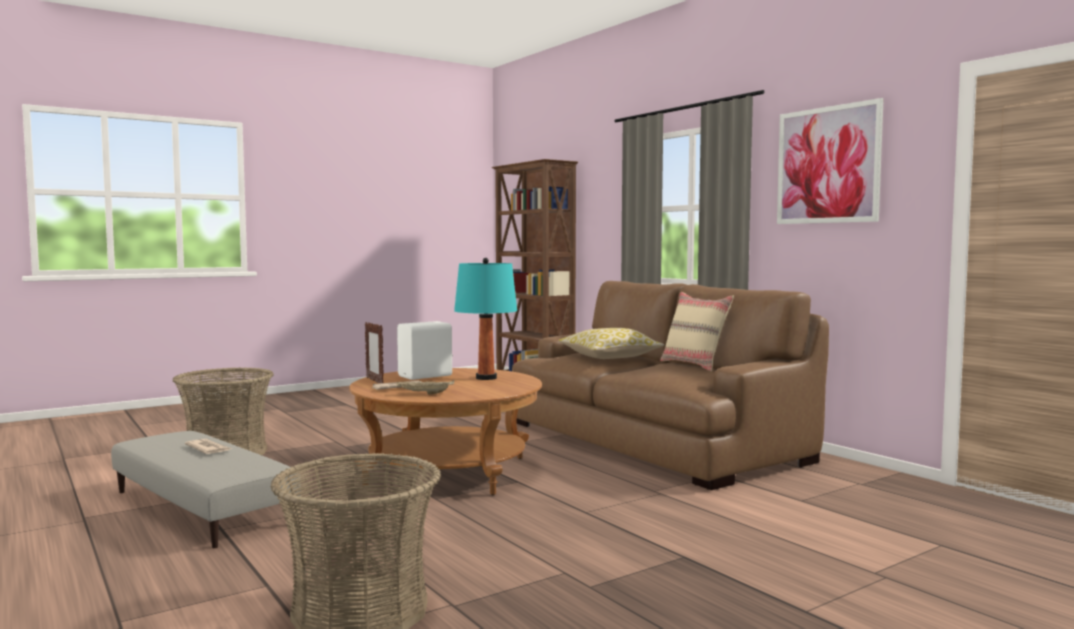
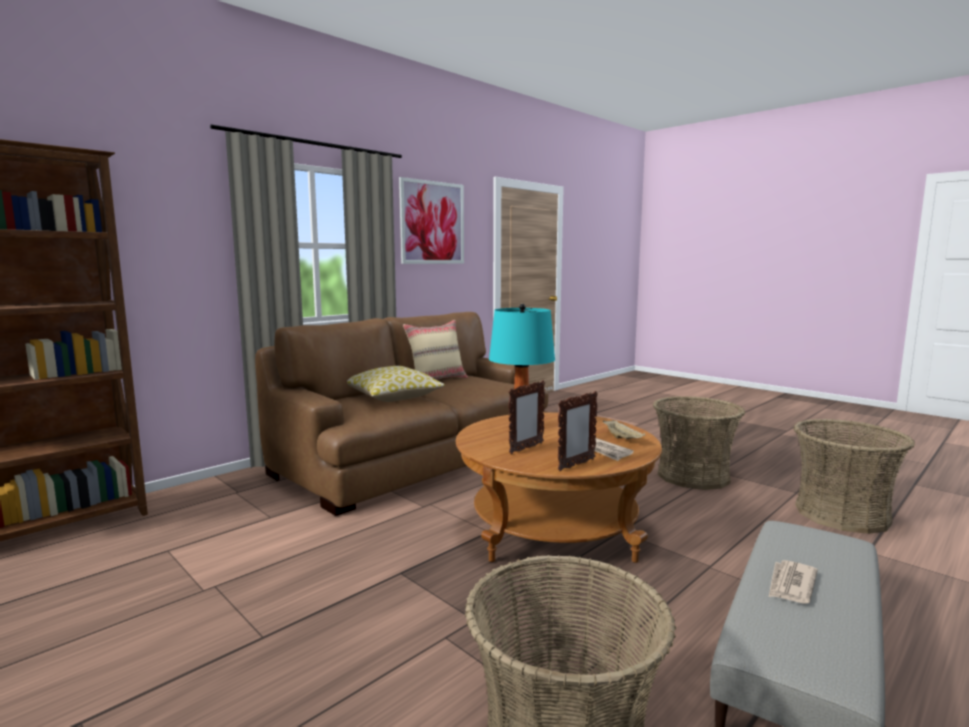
camera: 100 degrees left, 5 degrees up
white speaker [397,321,453,380] -> picture frame [508,380,545,454]
none -> basket [653,396,745,490]

